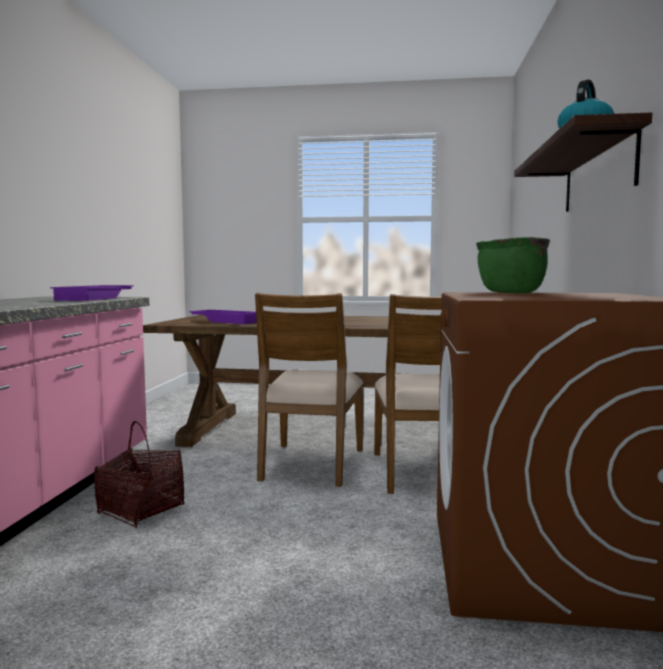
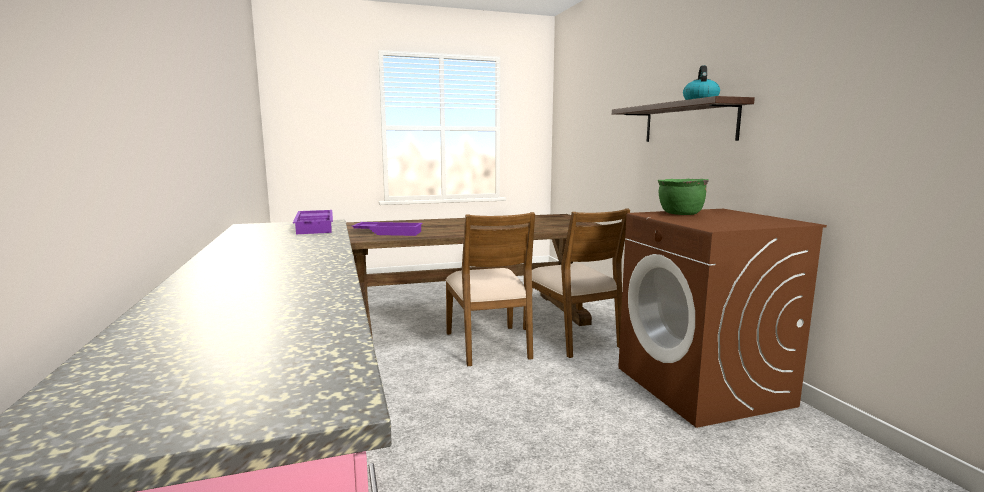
camera: 25 degrees left, 5 degrees up
basket [94,421,184,528] -> none

